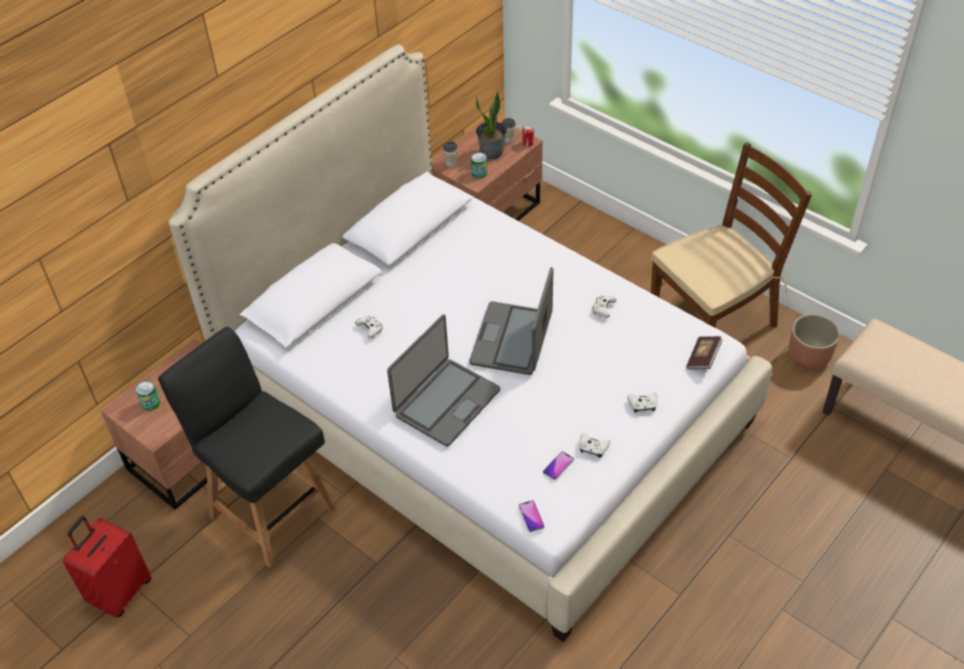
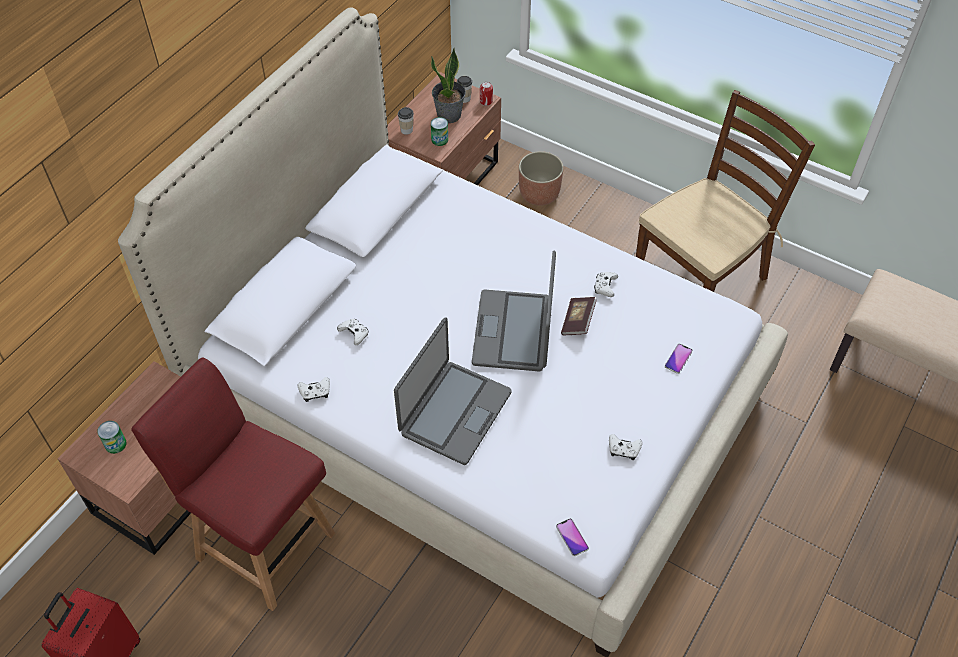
camera: 10 degrees left, 5 degrees up
black chair [158,327,336,568] -> red chair [131,358,335,611]
phone [543,451,574,480] -> phone moved to [665,344,693,374]
white game controller [628,392,657,413] -> white game controller moved to [297,377,330,402]
book [686,336,723,369] -> book moved to [561,297,597,335]
planter [789,314,840,370] -> planter moved to [519,151,564,206]

